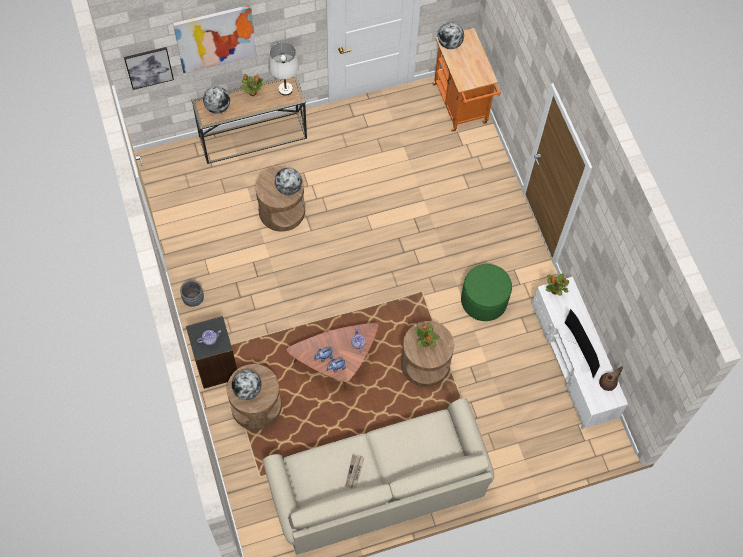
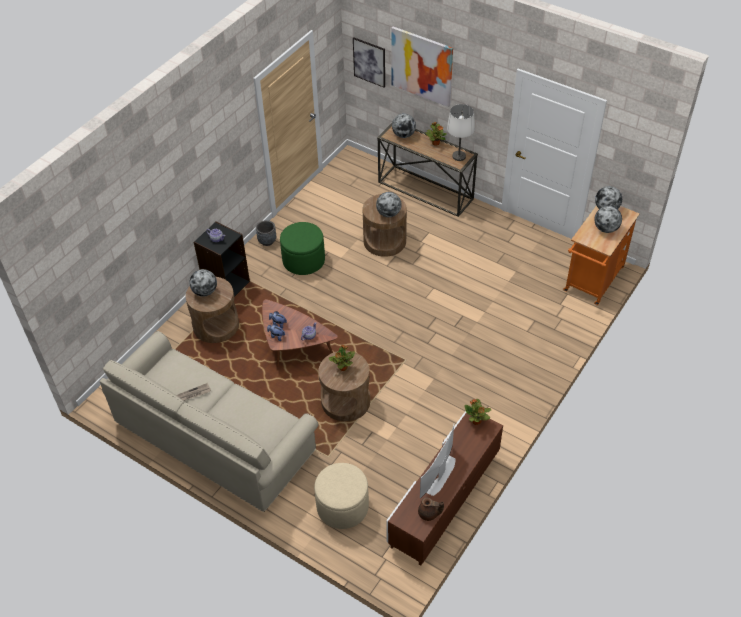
camera: 55 degrees right, 15 degrees down
green ottoman [461,264,512,321] -> green ottoman moved to [280,222,325,275]
white tv stand [532,277,628,430] -> brown tv stand [386,412,503,565]
none -> beige ottoman [314,463,369,529]
none -> globe [594,206,622,233]

